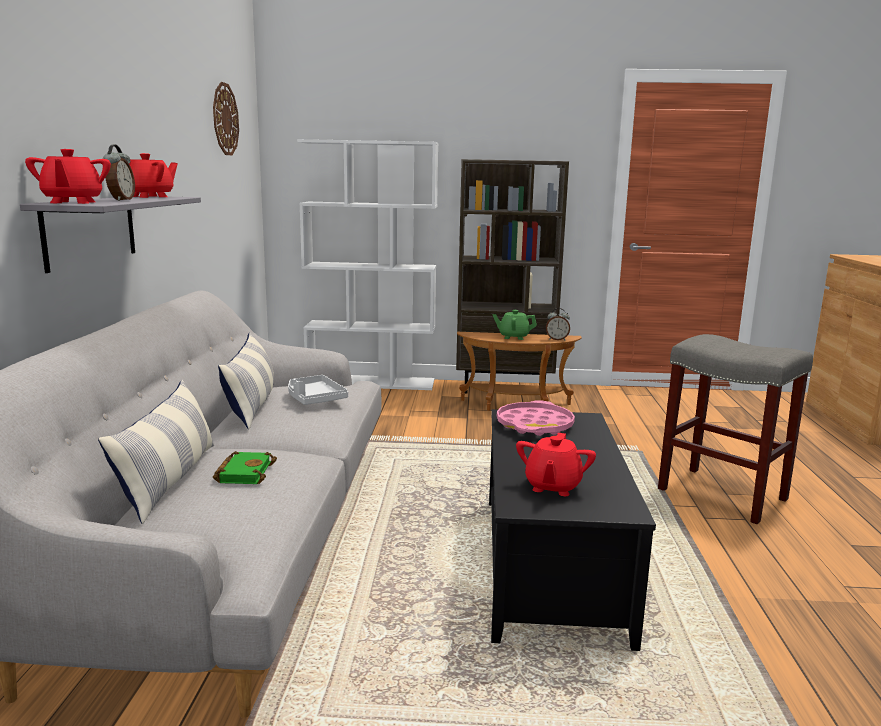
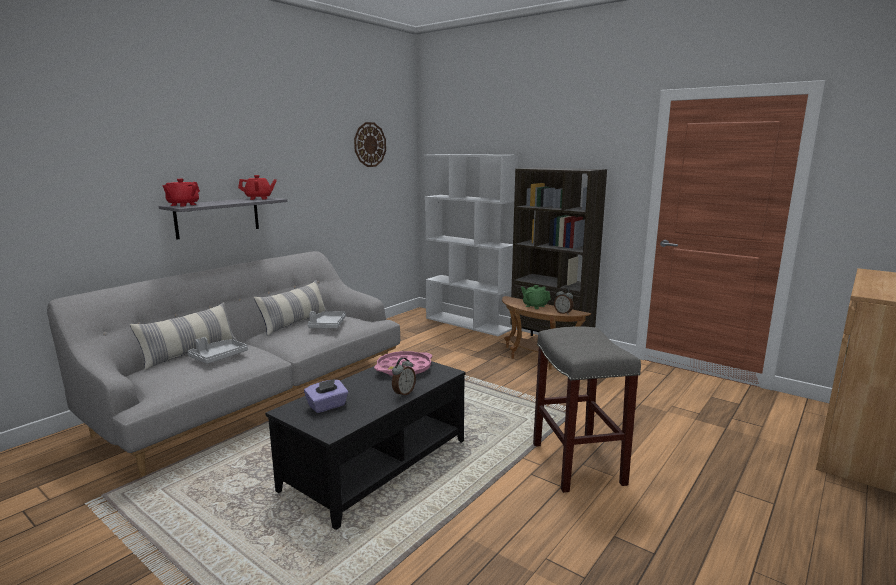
camera: 35 degrees right, 0 degrees up
alarm clock [103,144,135,201] -> alarm clock moved to [392,358,416,397]
green book [213,451,277,484] -> grey tray [188,337,248,364]
red teapot [516,433,596,496] -> purple tissue box [304,379,348,413]

